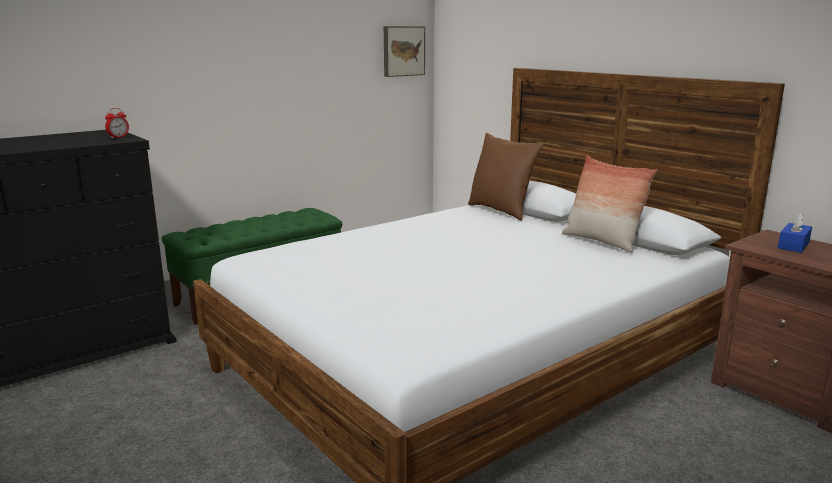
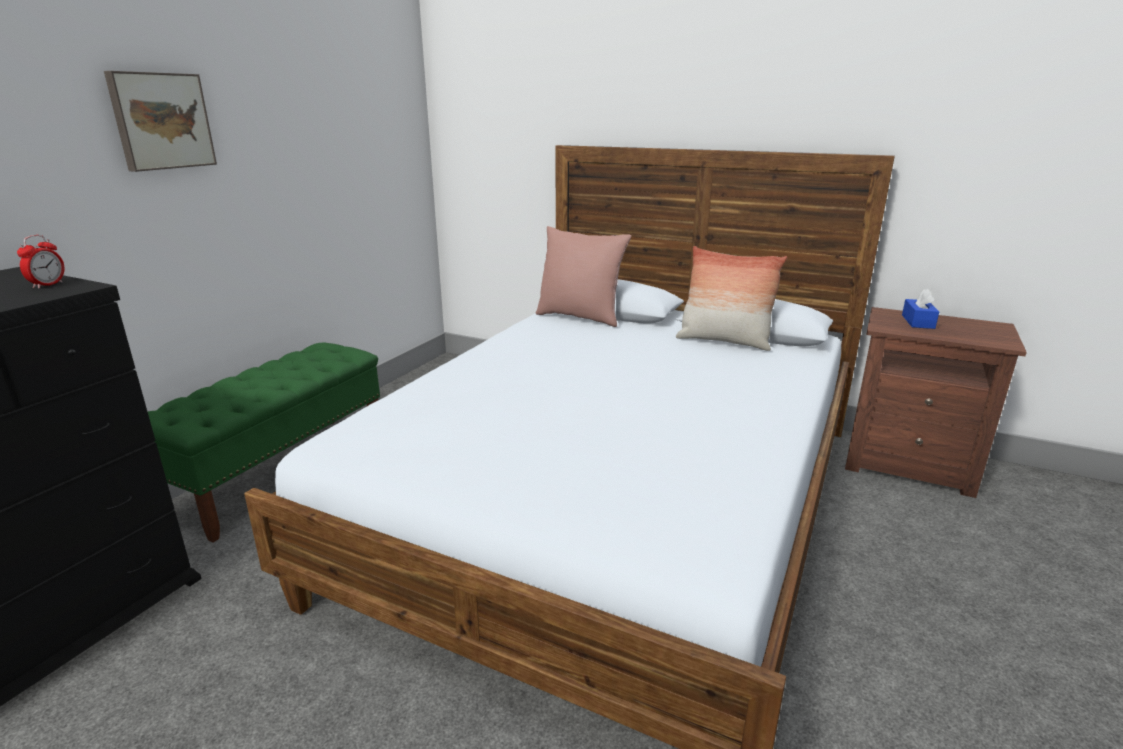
camera: 25 degrees left, 5 degrees up
picture [384,26,425,77] -> picture moved to [104,71,217,172]
brown pillow [468,133,544,220] -> pink pillow [536,226,631,327]

